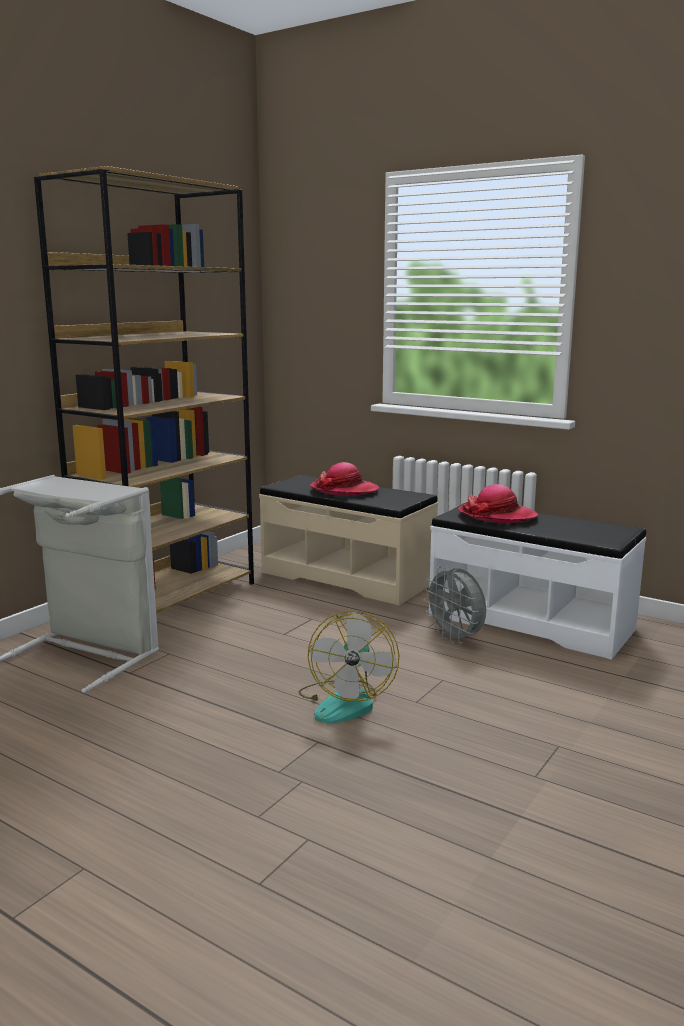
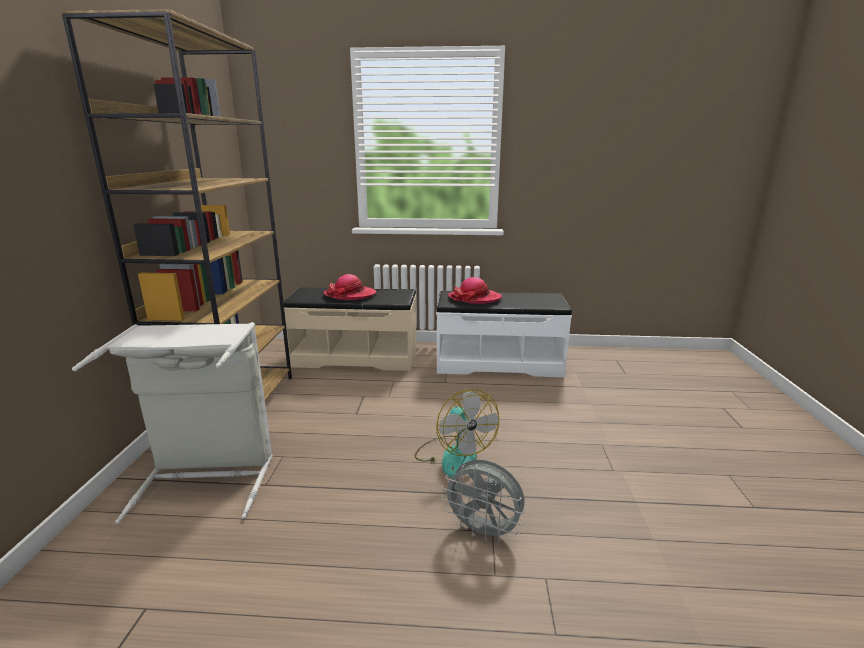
camera: 30 degrees left, 5 degrees up
grey fan [423,566,486,644] -> grey fan moved to [441,460,526,543]

